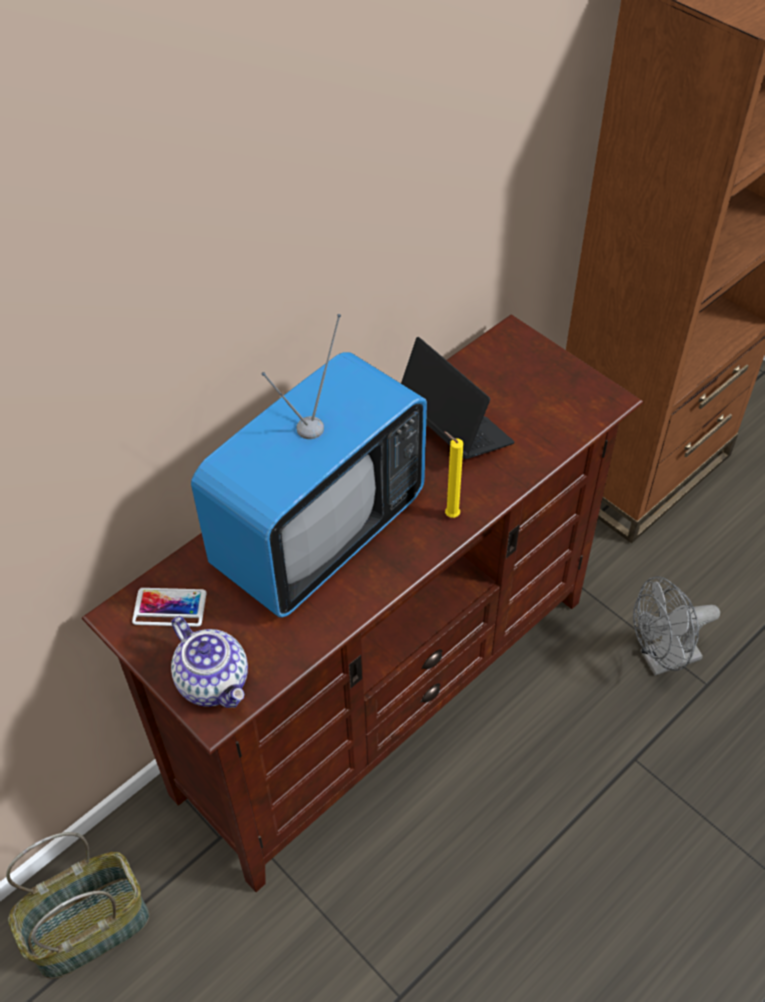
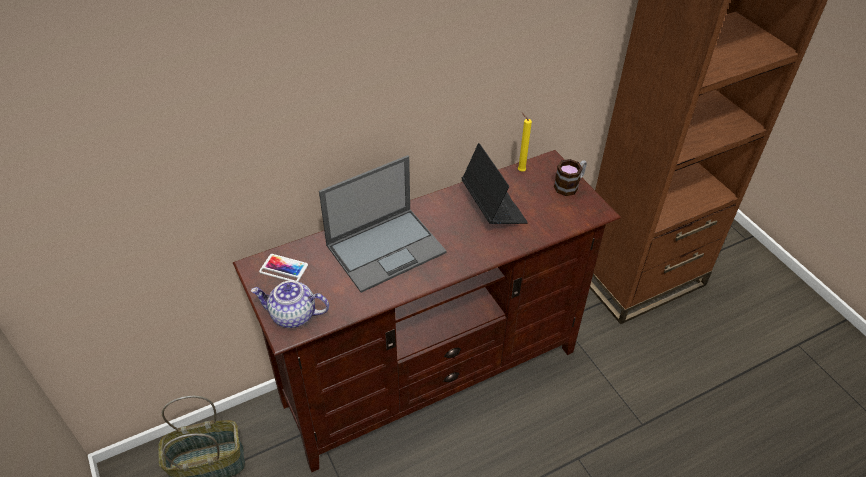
camera: 15 degrees right, 5 degrees down
teapot [171,616,248,708] -> teapot turned 120 degrees clockwise [251,281,329,328]
television [191,314,427,617] -> laptop [319,155,447,293]
yellow candle [444,431,464,518] -> yellow candle moved to [518,113,532,171]
grey fan [633,576,720,676] -> none
none -> mug [554,159,587,196]

